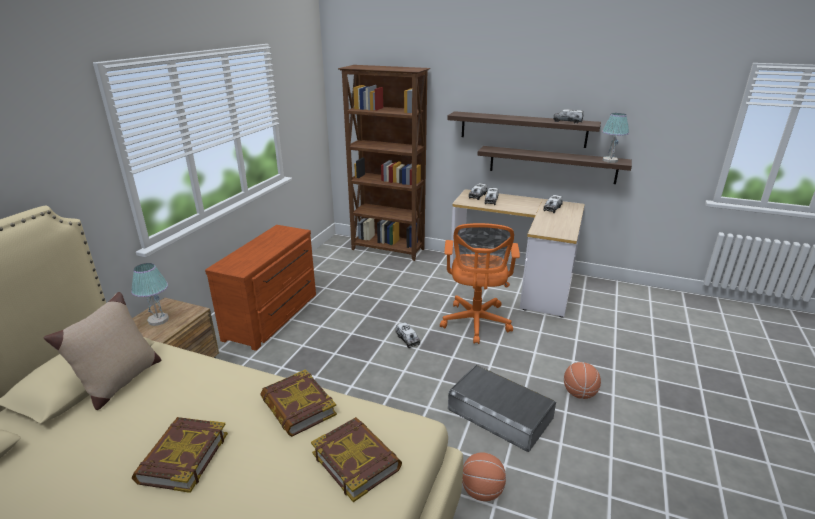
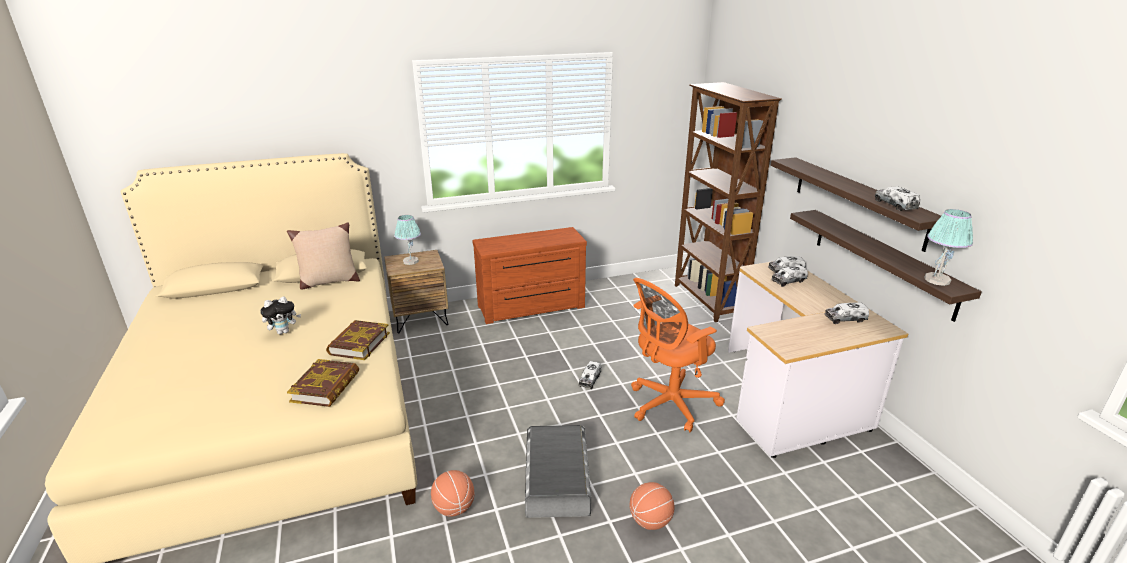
camera: 50 degrees right, 0 degrees up
book [132,417,228,493] -> plush toy [260,297,301,334]

